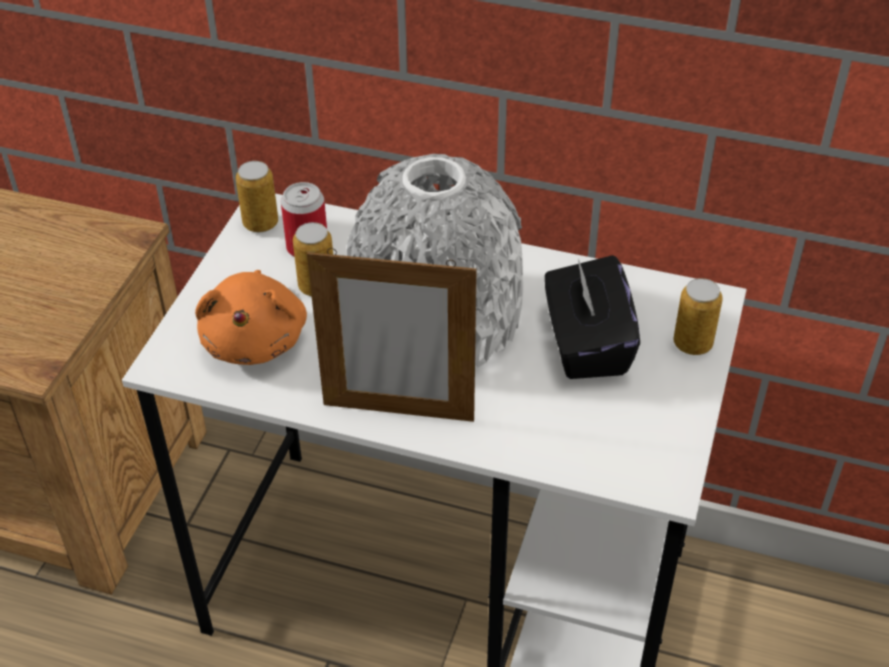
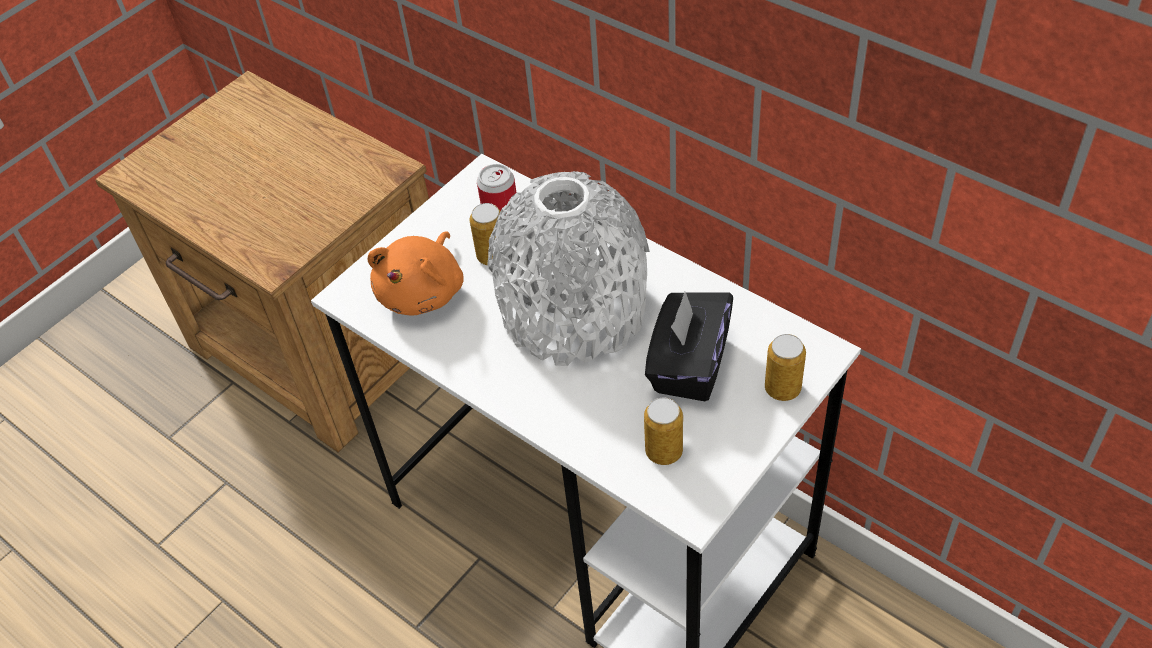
camera: 25 degrees right, 5 degrees up
can [236,161,278,232] -> can moved to [644,398,683,465]
picture frame [307,248,476,422] -> none

